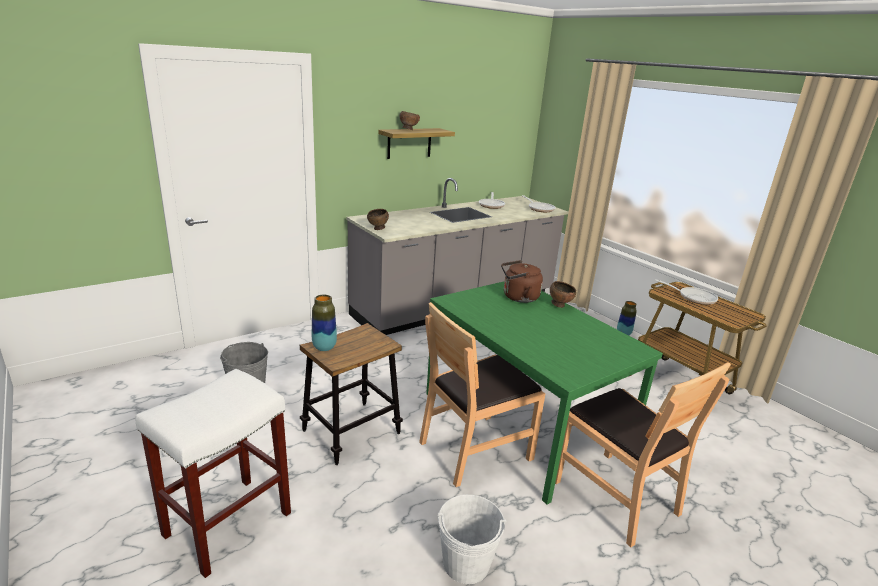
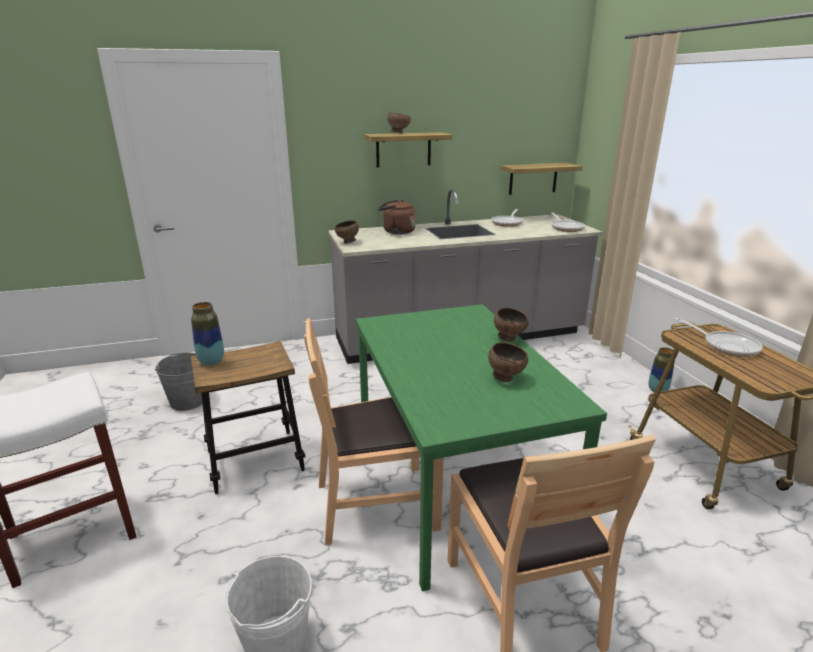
camera: 20 degrees right, 0 degrees up
brown kettle [501,260,543,303] -> brown kettle moved to [378,199,416,234]
none -> brown bowl [488,342,528,382]
none -> shelf [501,163,583,195]

